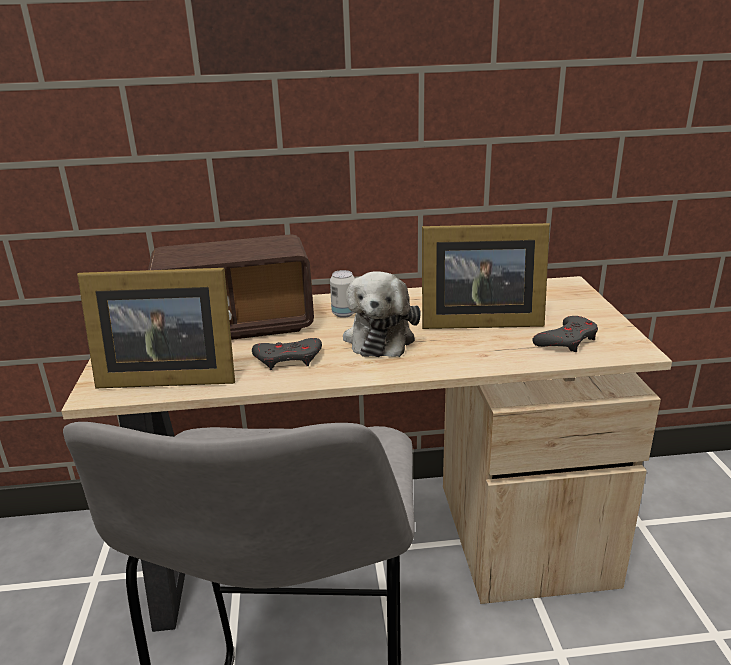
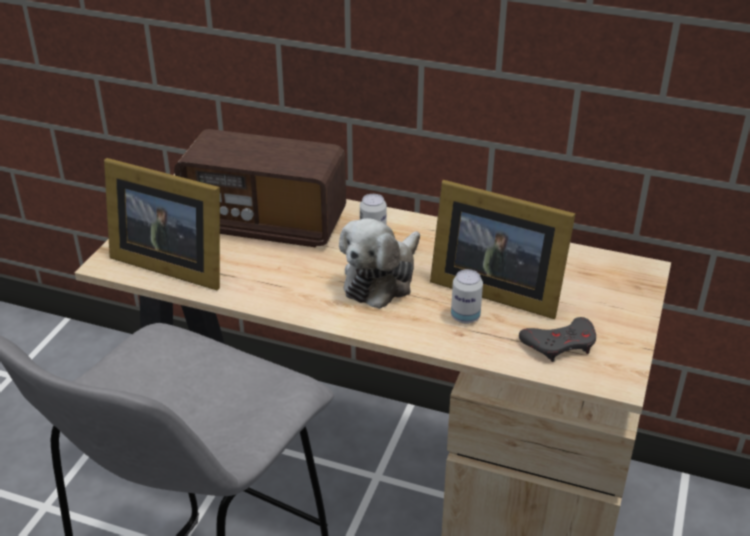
camera: 25 degrees right, 10 degrees up
grey game controller [252,338,322,370] -> none
none -> can [451,269,483,324]

